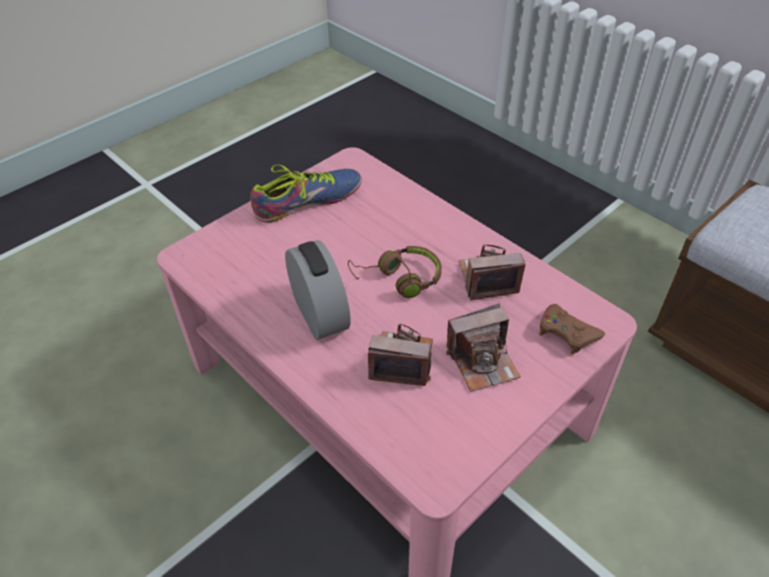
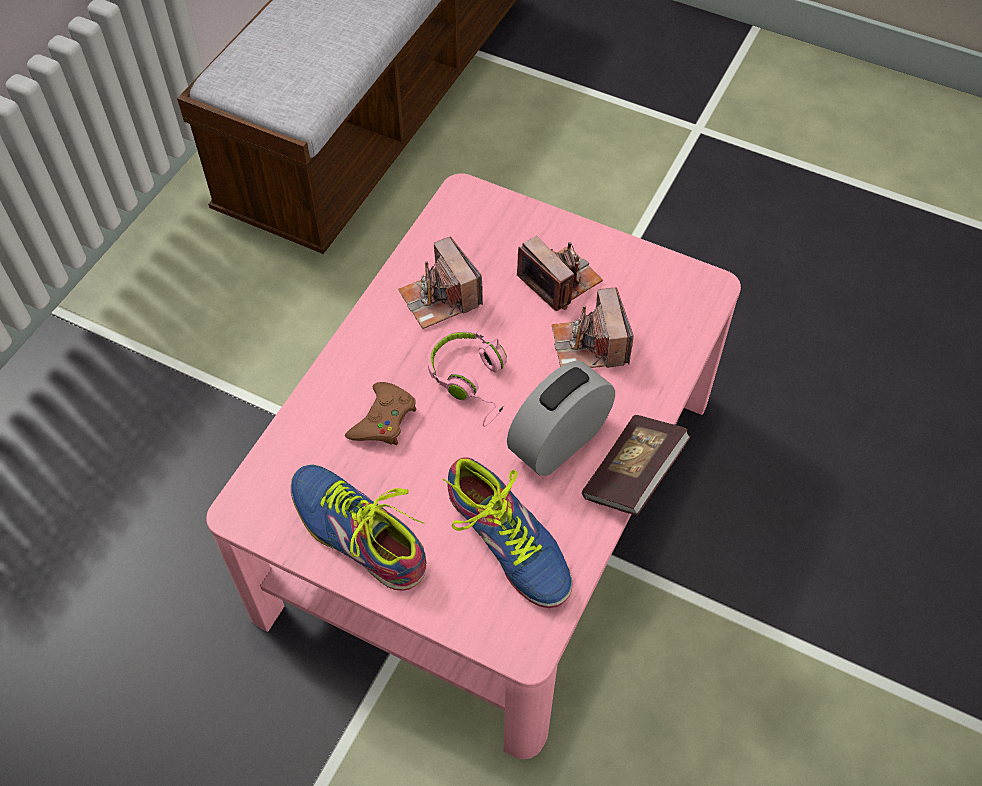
camera: 110 degrees left, 10 degrees up
brown headphones [348,246,442,298] -> pink headphones [427,329,507,427]
brown game controller [539,304,605,355] -> brown game controller moved to [345,382,417,445]
none -> shoe [442,457,572,608]
none -> book [582,415,691,515]

